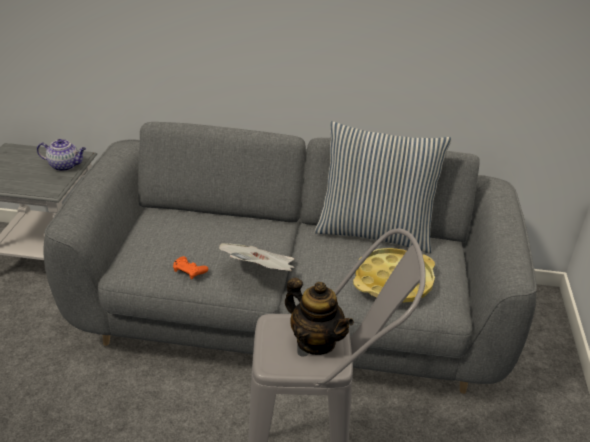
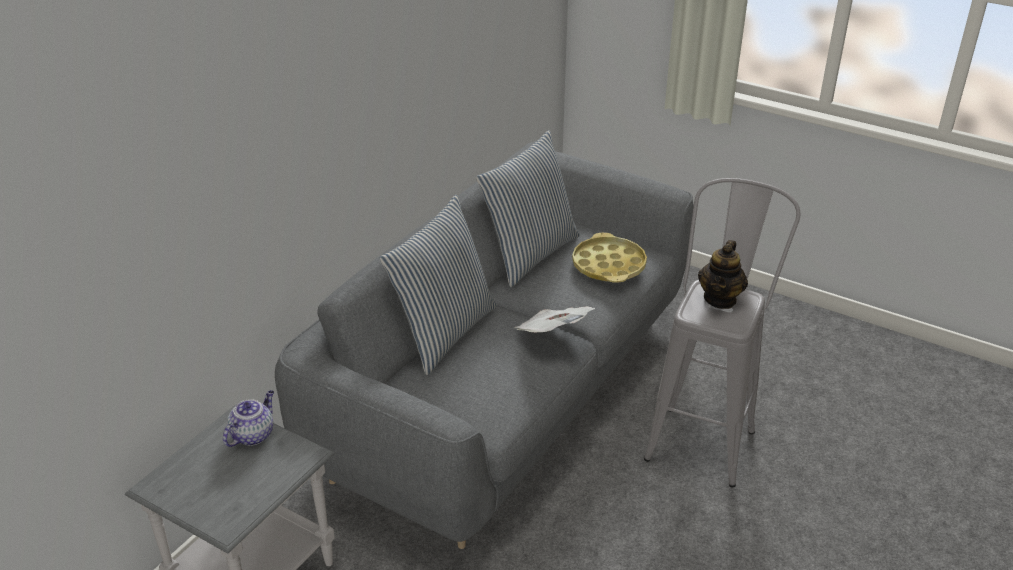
camera: 65 degrees left, 0 degrees up
orange game controller [173,256,208,279] -> none
teapot [285,278,354,355] -> teapot turned 135 degrees clockwise [698,240,748,309]
none -> pillow [380,195,497,375]

